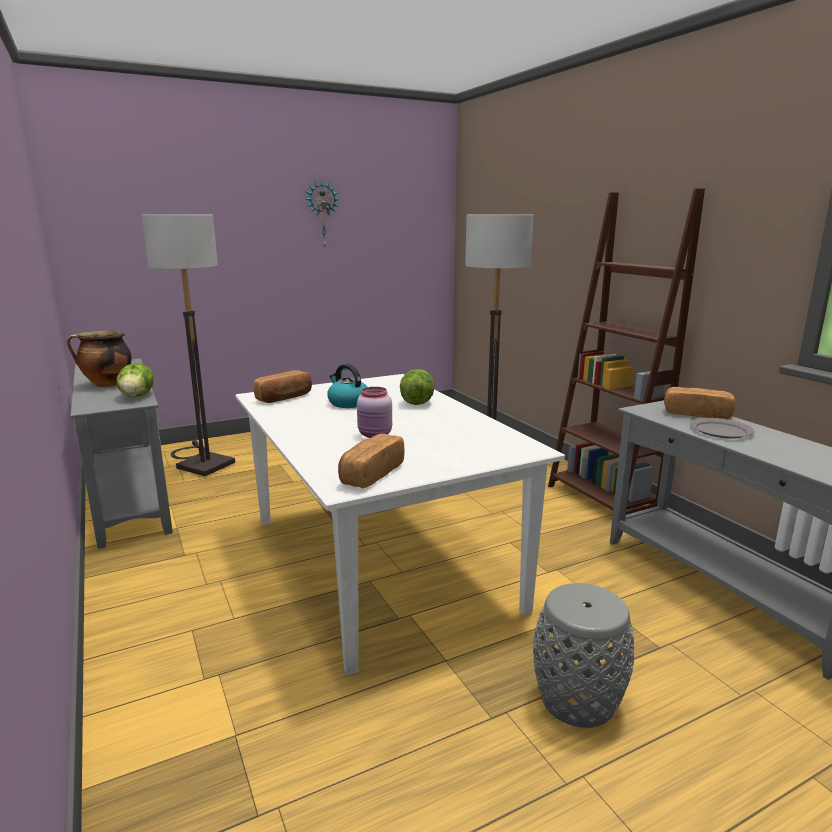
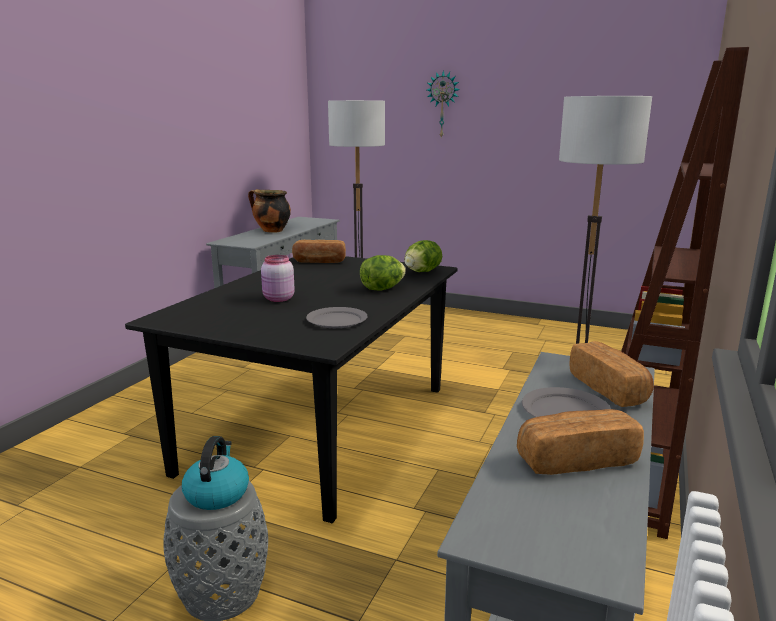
camera: 50 degrees right, 0 degrees up
lettuce [116,363,154,397] -> lettuce moved to [404,240,442,272]
white dining table [235,374,565,675] -> black dining table [125,256,458,523]
wall clock [306,181,340,247] -> wall clock moved to [427,70,460,139]
kettle [327,364,367,408] -> kettle moved to [182,436,249,510]
bread [338,434,404,488] -> bread moved to [517,409,644,475]
none -> grey plate [306,307,368,328]

